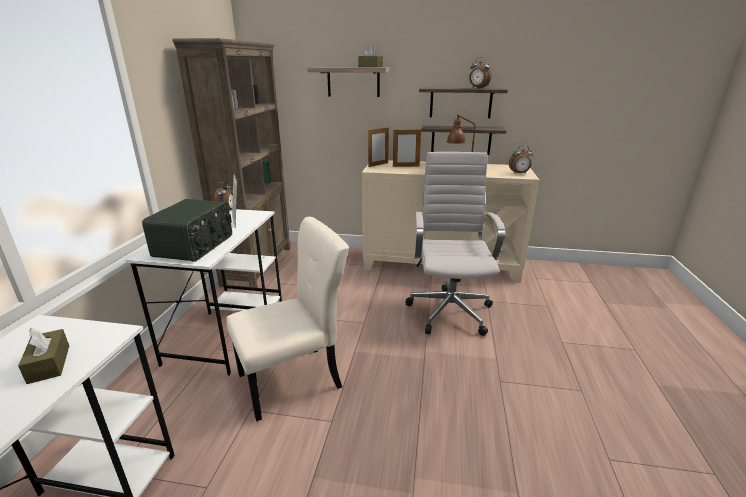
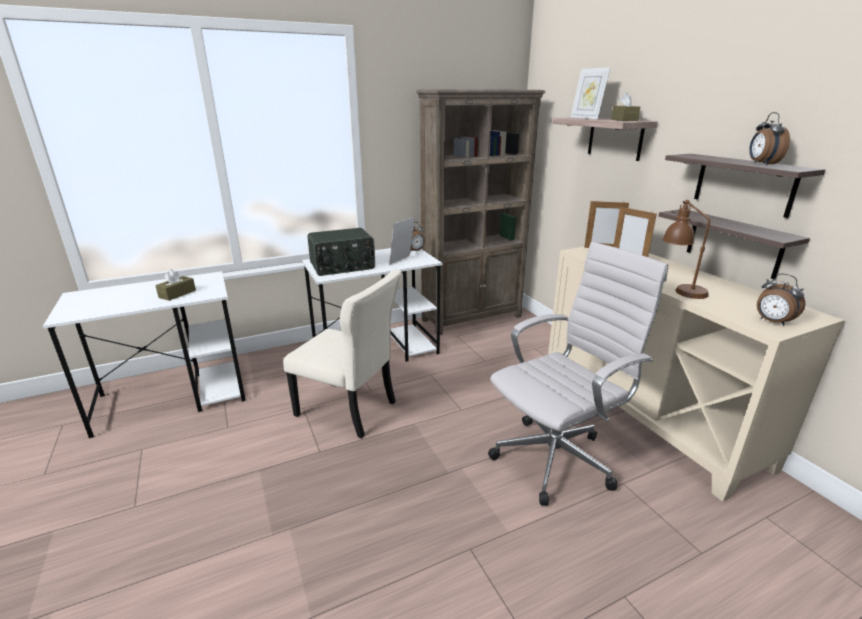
camera: 55 degrees right, 0 degrees up
none -> picture frame [570,67,611,119]

